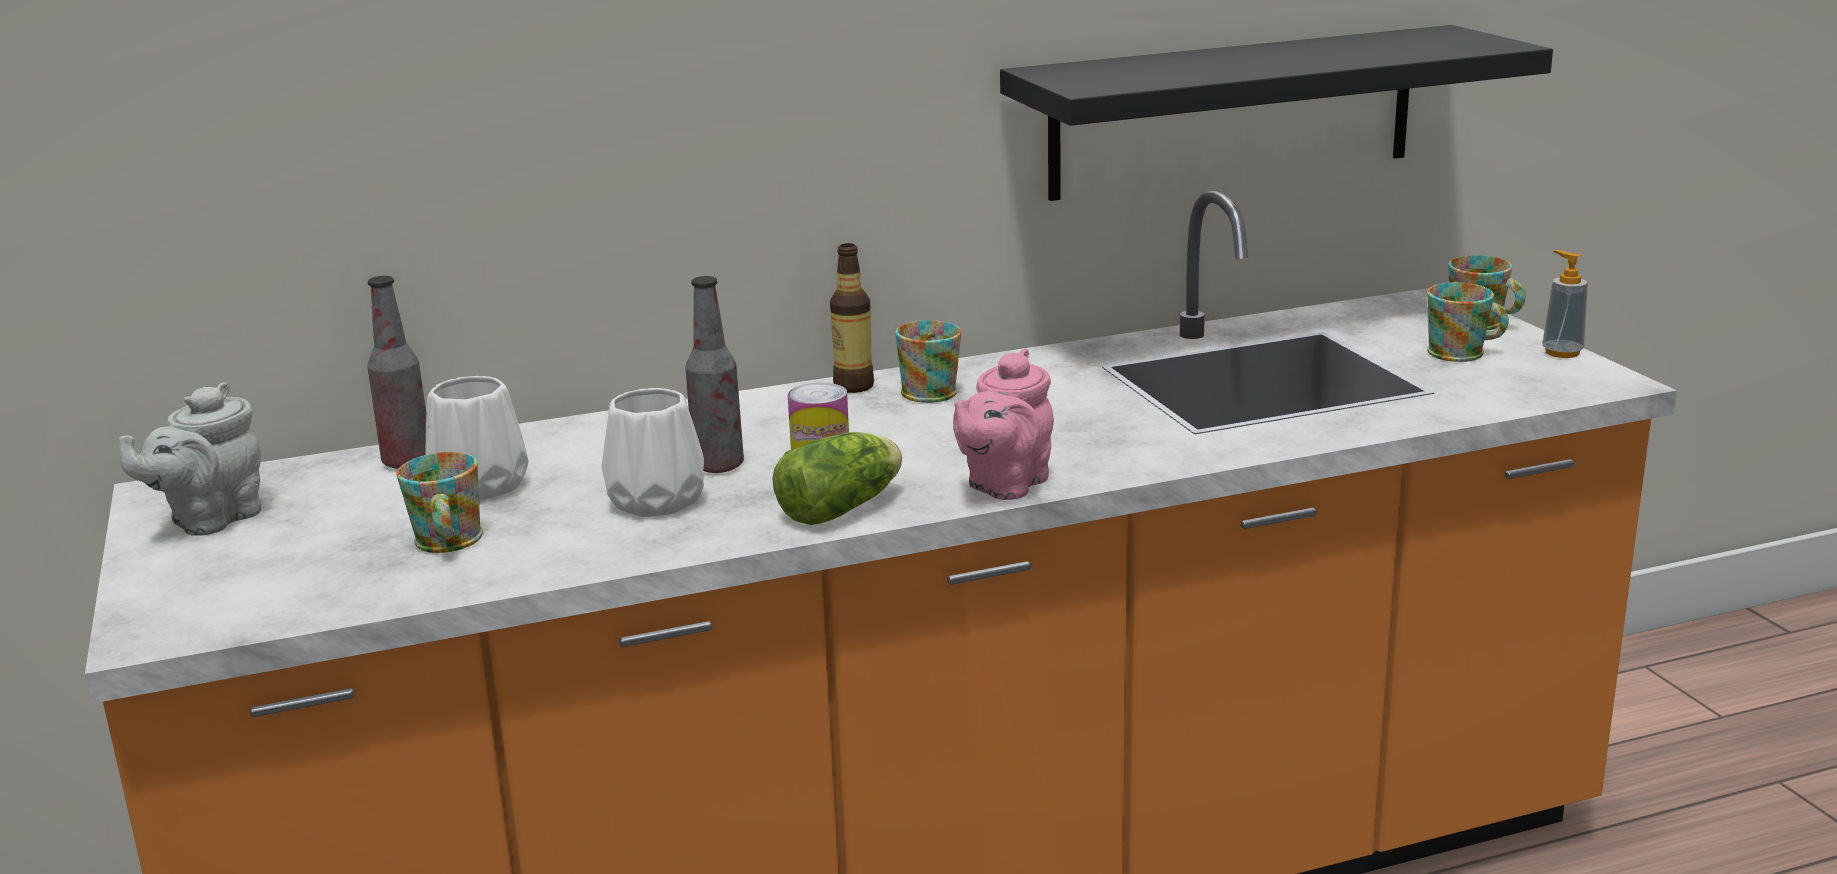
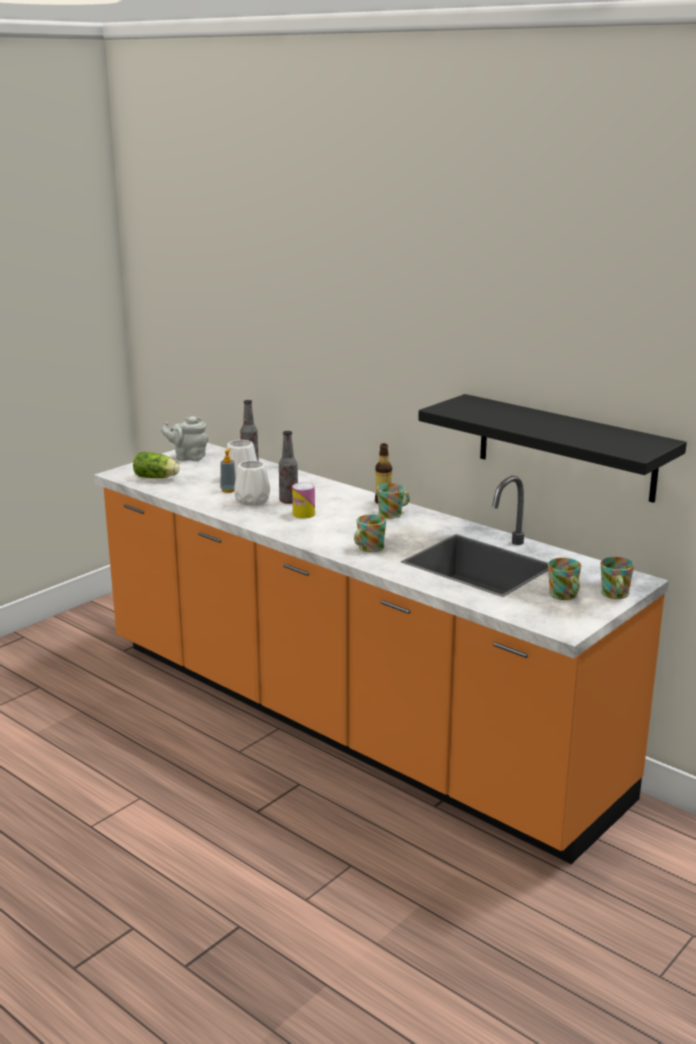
camera: 60 degrees right, 0 degrees up
mug [397,452,483,553] -> mug moved to [354,514,386,552]
lettuce [772,432,902,525] -> lettuce moved to [133,452,180,478]
pink teapot [953,348,1054,500] -> none
soap dispenser [1542,250,1588,358] -> soap dispenser moved to [220,448,236,493]

